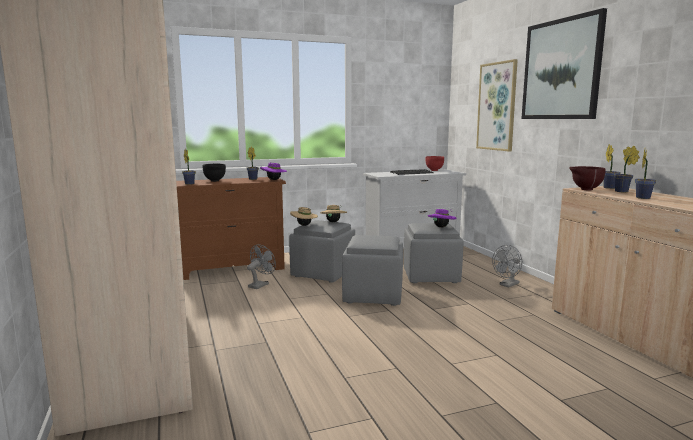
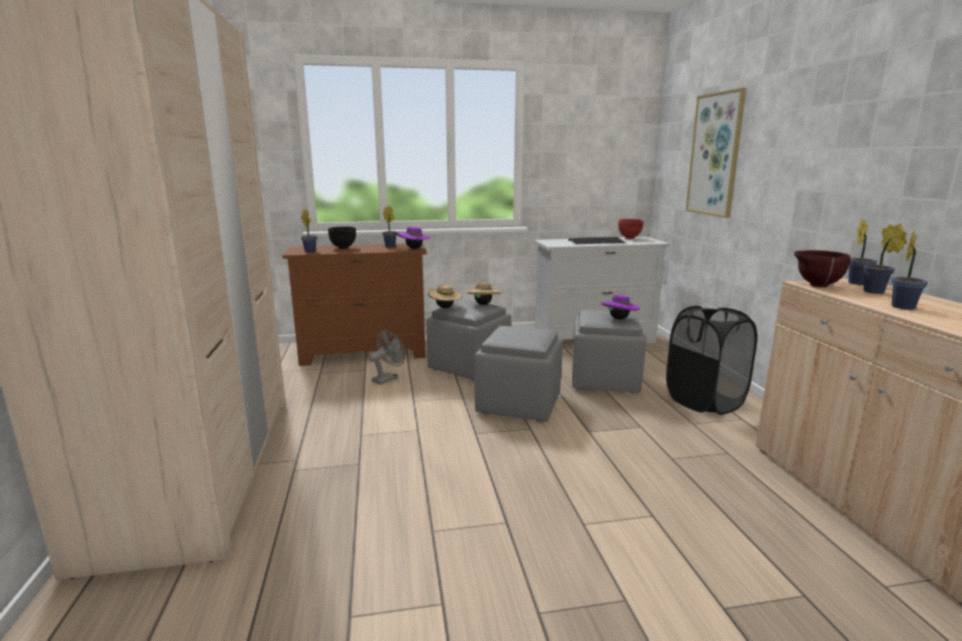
camera: 10 degrees right, 5 degrees up
grey fan [492,245,522,288] -> black laundry basket [666,306,757,415]
picture [521,8,607,119] -> none

